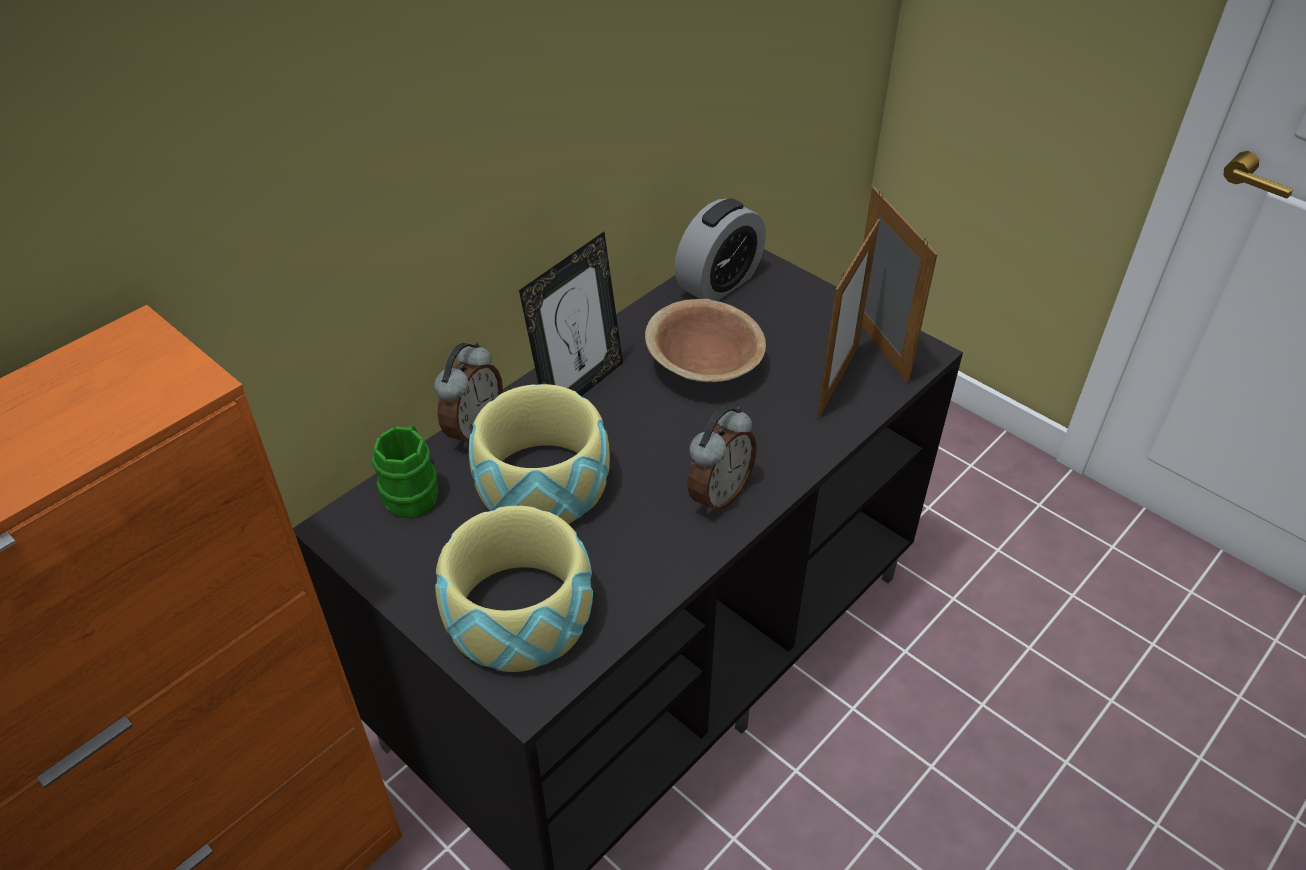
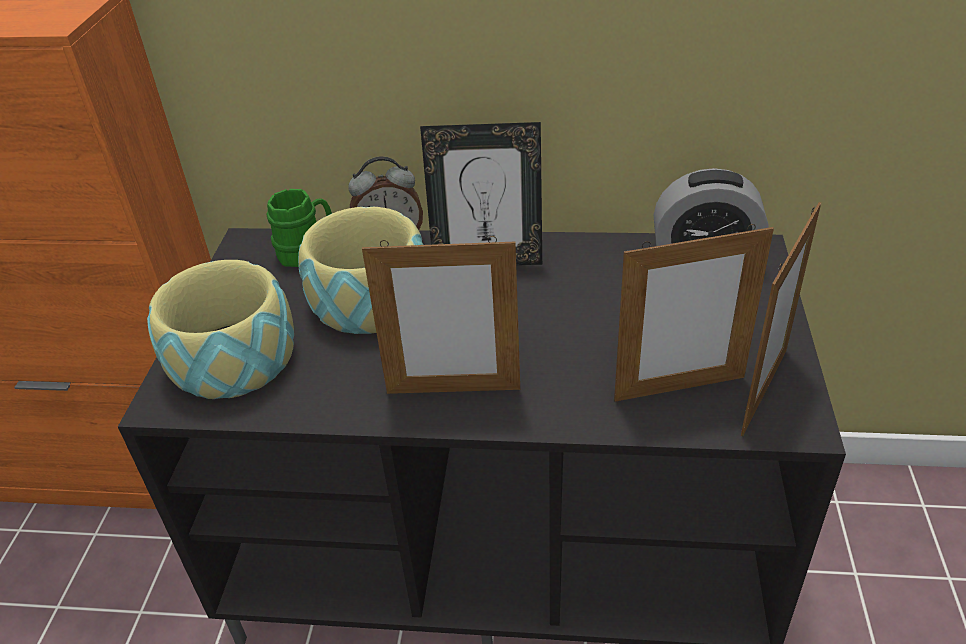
camera: 55 degrees right, 5 degrees down
brown bowl [645,299,766,383] -> none
alarm clock [687,406,757,514] -> picture frame [362,236,520,394]

